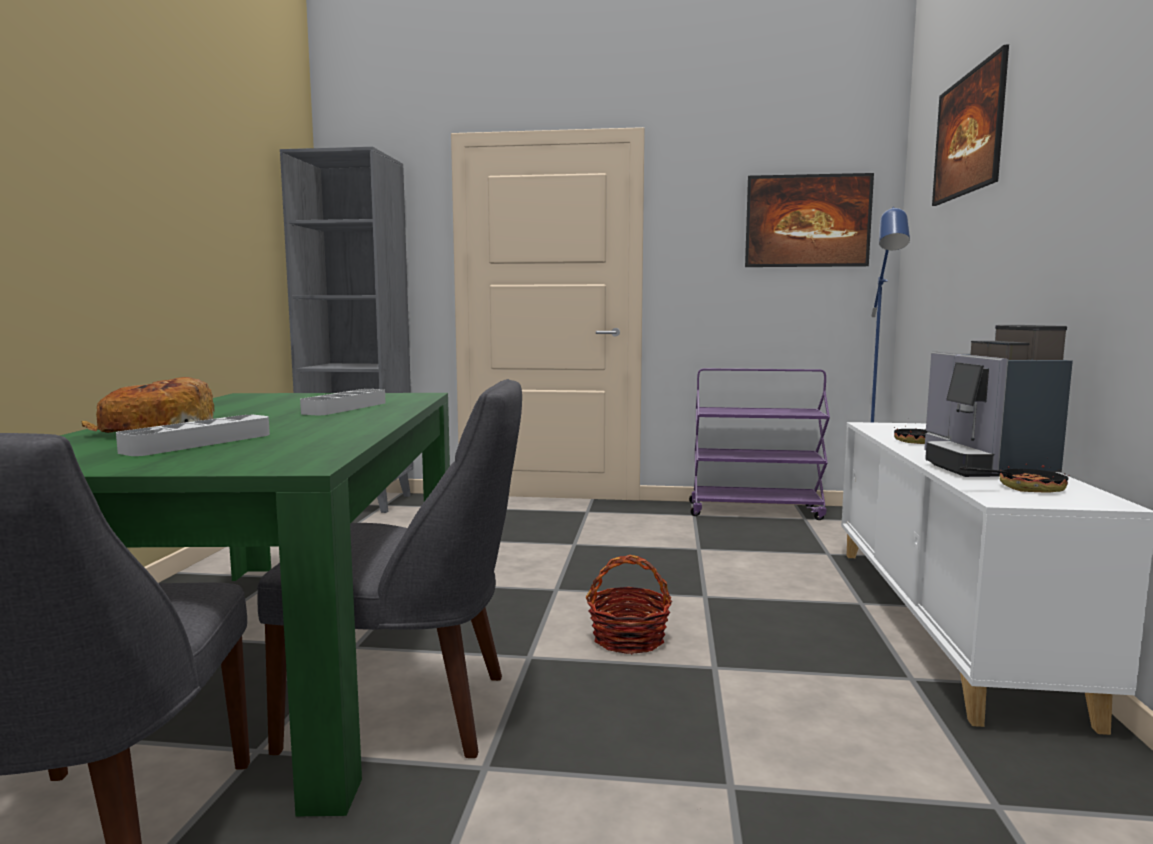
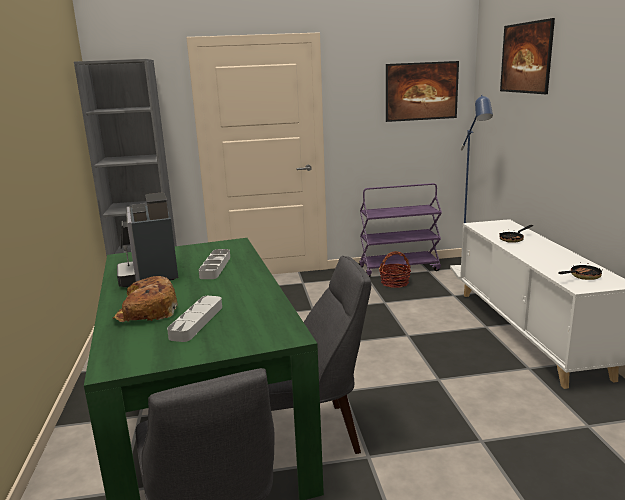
camera: 15 degrees left, 10 degrees up
basket [586,555,672,654] -> basket moved to [379,251,411,288]
coffee machine [924,325,1073,477] -> coffee machine moved to [117,193,178,287]

